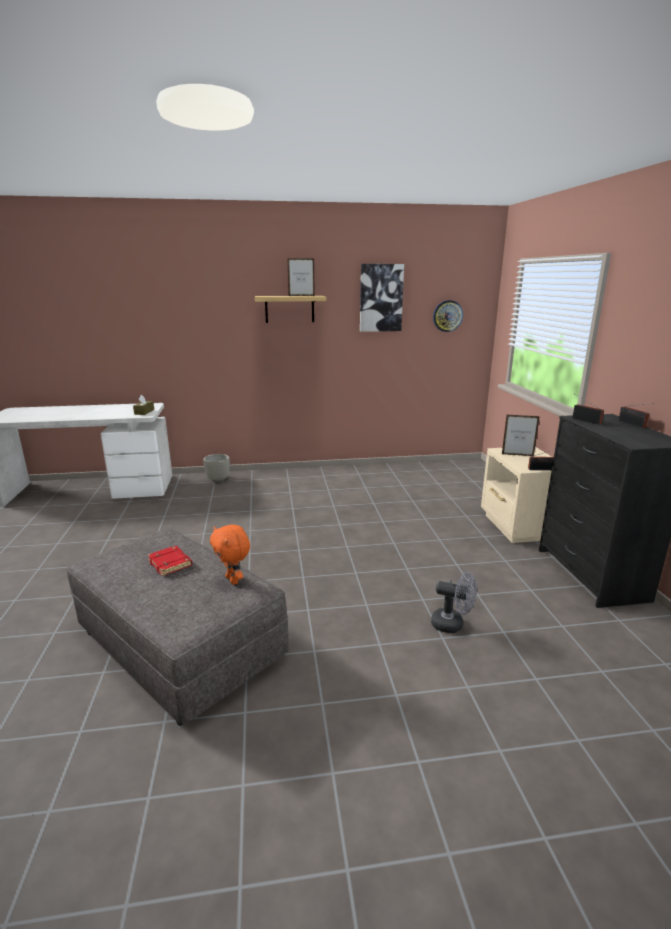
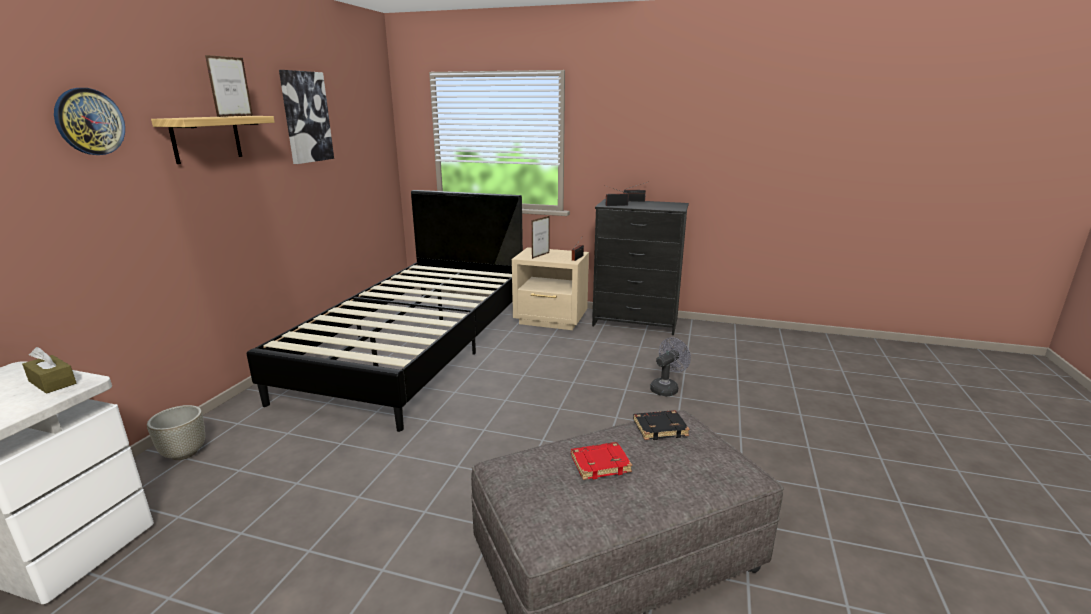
camera: 65 degrees left, 0 degrees up
orange plush toy [210,524,250,585] -> black book [633,410,690,440]
wall clock [433,300,463,332] -> wall clock moved to [54,88,125,155]
none -> black bed [247,190,523,432]

